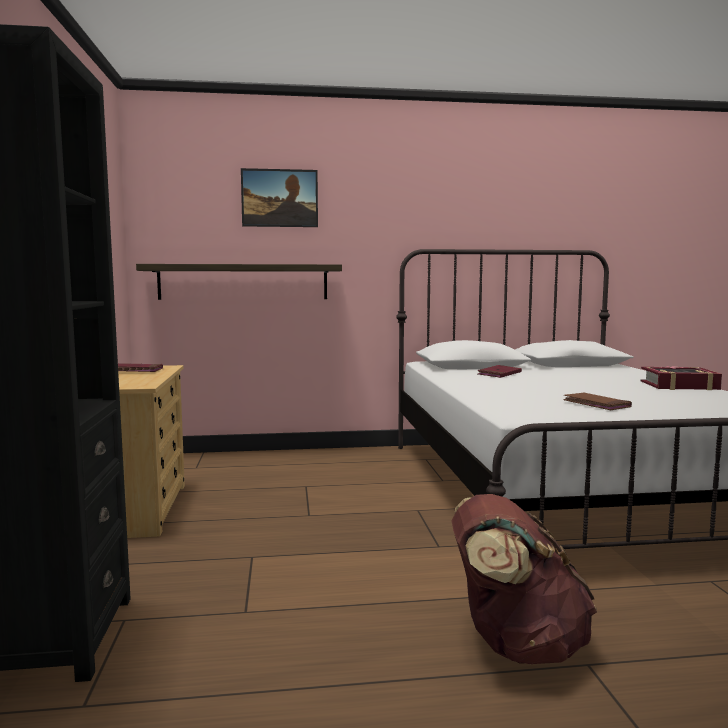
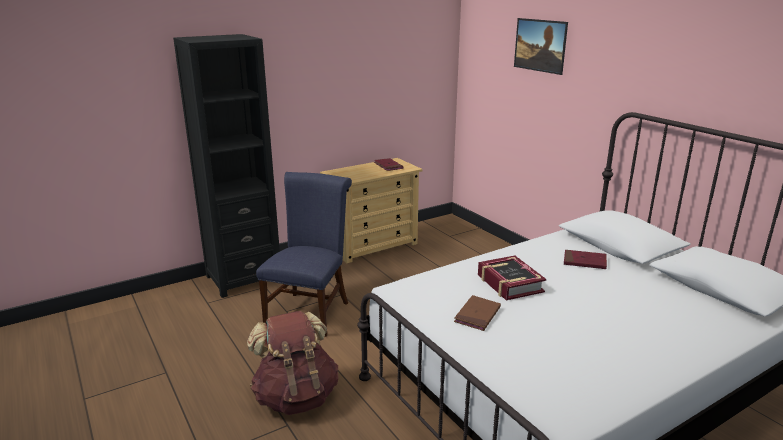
camera: 65 degrees right, 15 degrees up
shelf [136,264,342,300] -> none
book [640,366,722,390] -> book moved to [478,256,546,300]
none -> blue chair [256,172,352,337]

